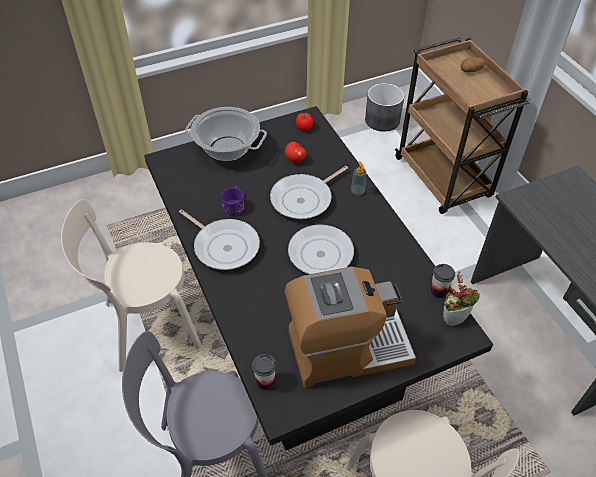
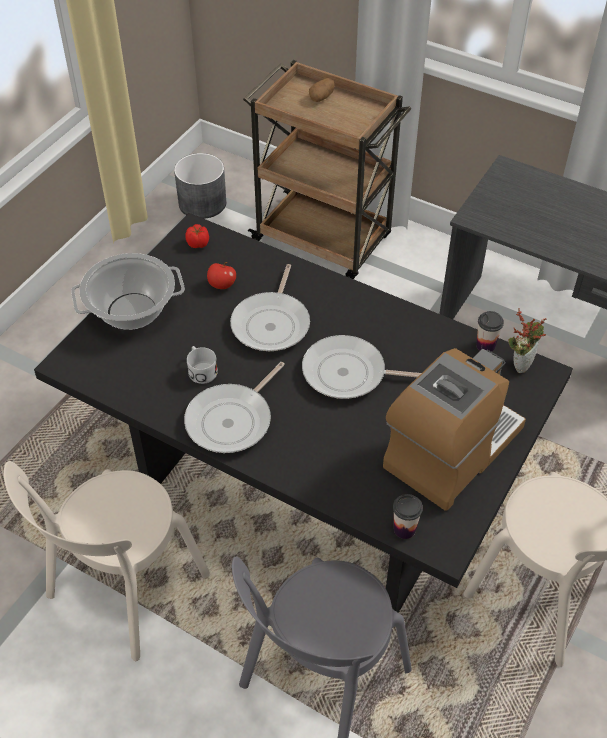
camera: 35 degrees left, 0 degrees up
frying pan [179,210,260,270] -> frying pan turned 120 degrees clockwise [184,362,285,453]
purple mug [221,186,245,215] -> white mug [187,346,218,384]
soap dispenser [351,161,366,196] -> none

